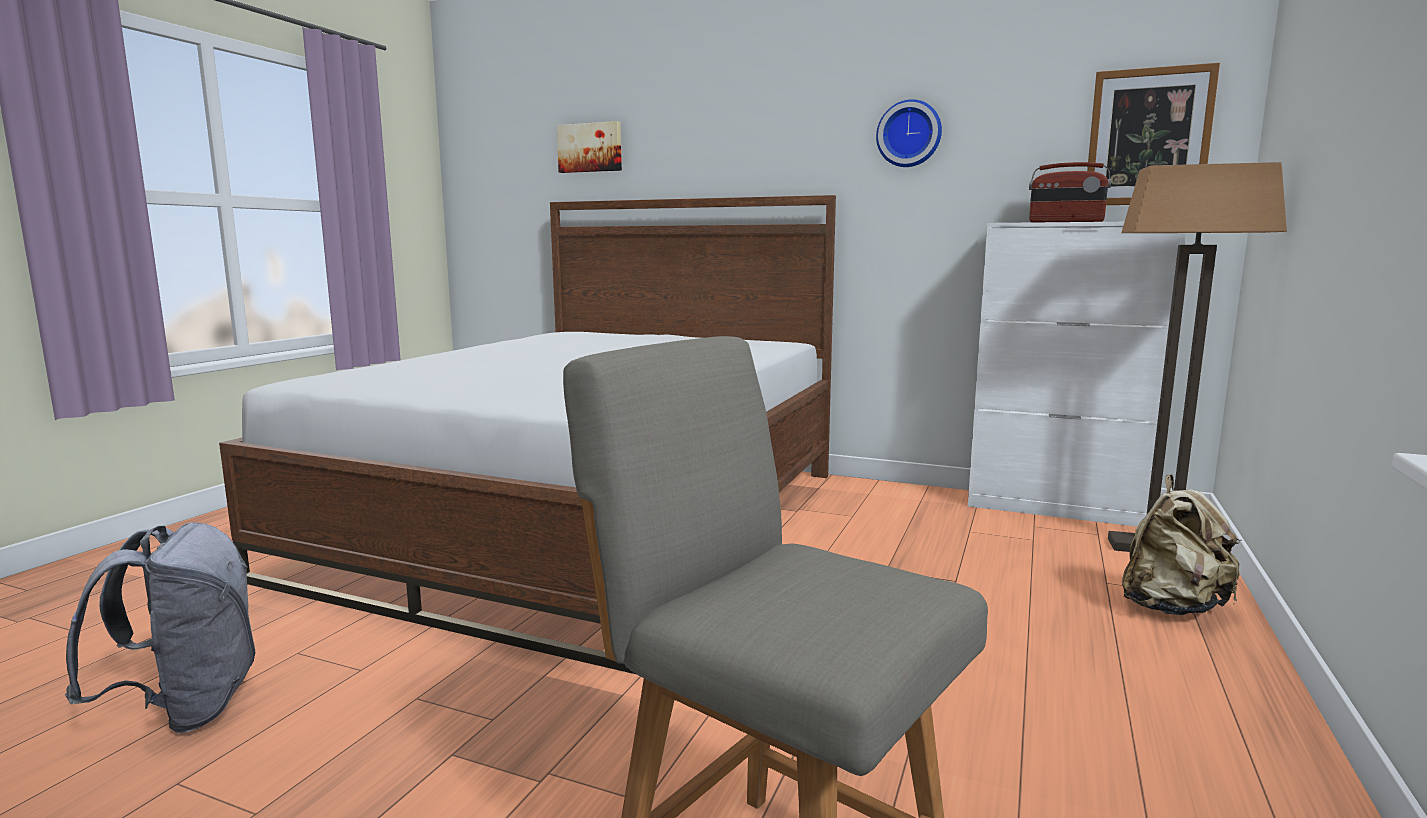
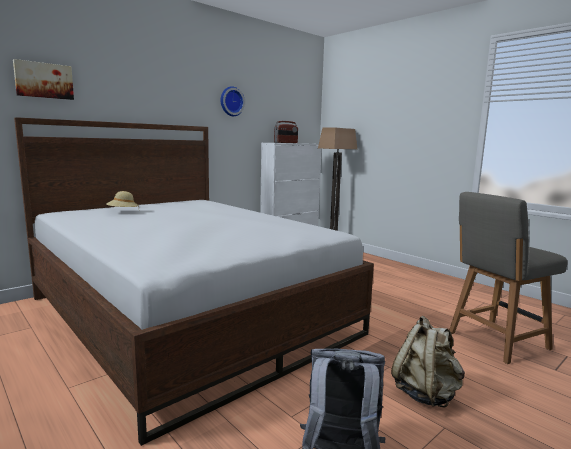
camera: 65 degrees left, 0 degrees up
picture [1087,63,1220,205] -> none
beige backpack [1122,474,1241,615] -> beige backpack moved to [391,316,465,408]
none -> beige hat [106,191,139,207]

